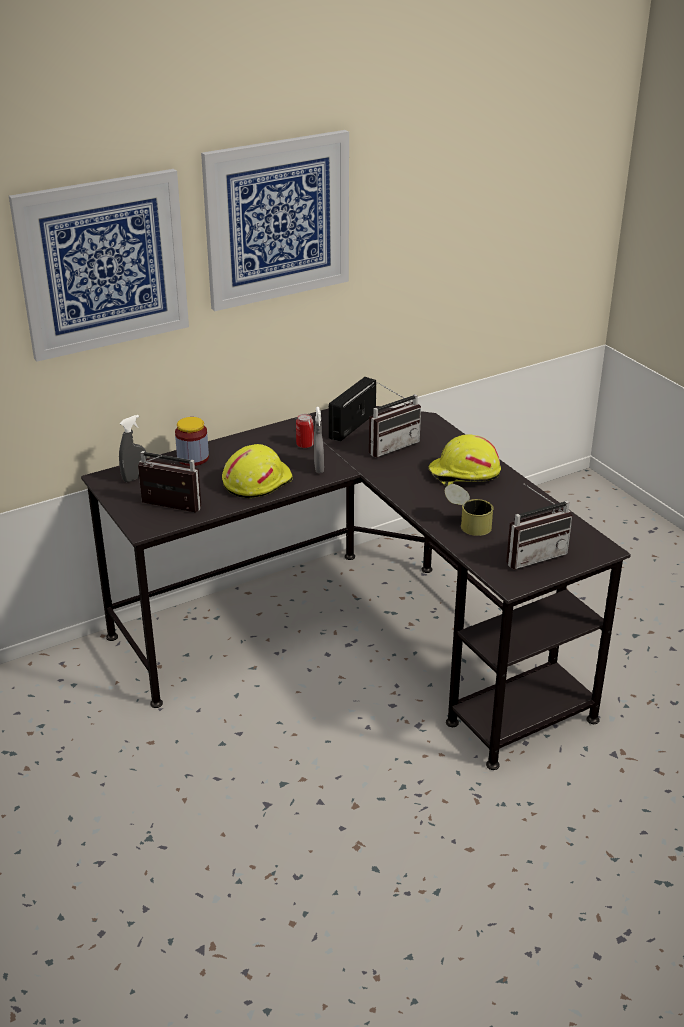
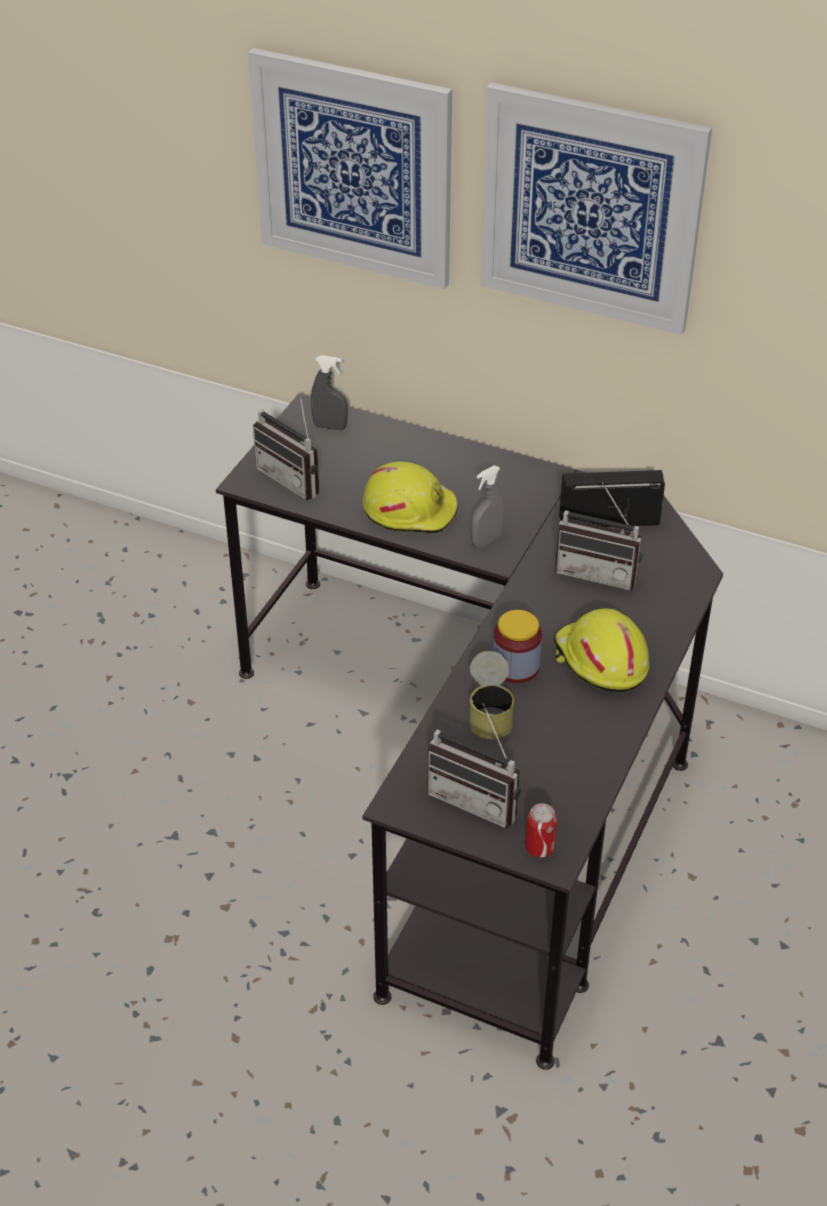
camera: 55 degrees right, 10 degrees up
radio [138,451,201,513] -> radio turned 150 degrees clockwise [253,393,319,500]
jar [175,417,209,466] -> jar moved to [493,610,542,683]
can [296,414,314,448] -> can moved to [525,803,557,857]

